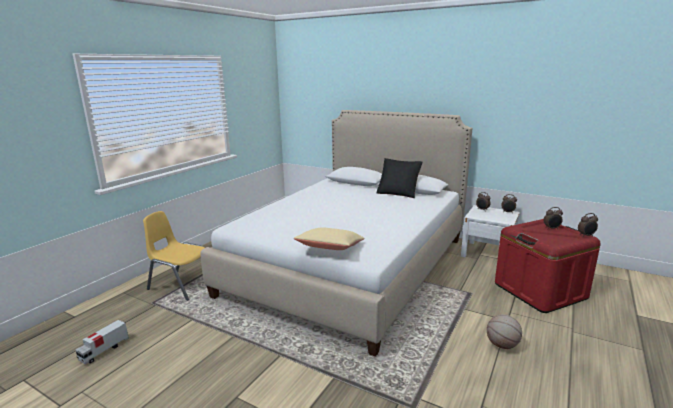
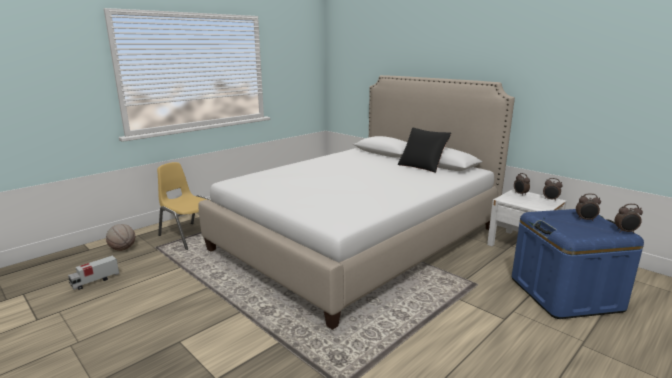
camera: 15 degrees right, 0 degrees up
beige pillow [293,227,365,250] -> none
basketball [487,314,522,349] -> basketball moved to [106,224,135,251]
red storage box [495,219,601,313] -> blue storage box [512,209,644,319]

